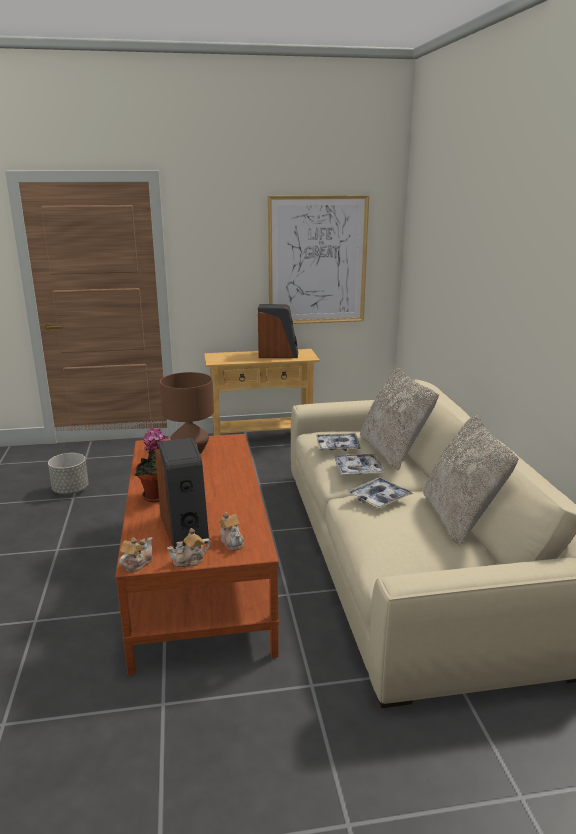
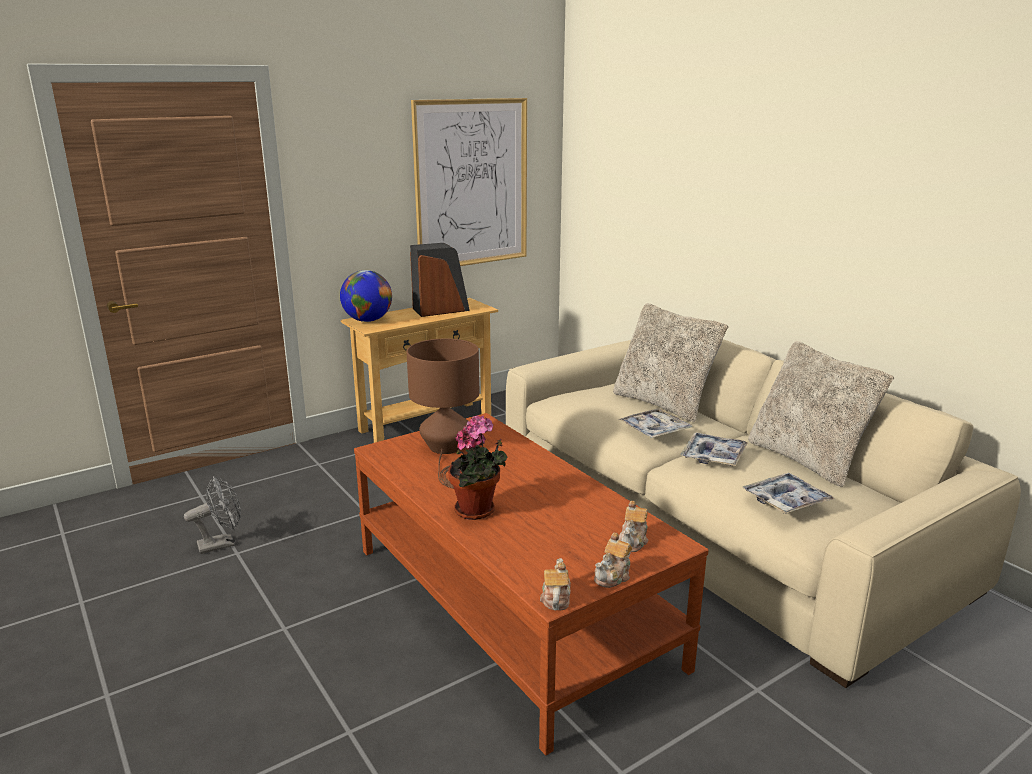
camera: 25 degrees left, 0 degrees up
grey planter [48,453,89,494] -> grey fan [184,476,241,554]
speaker [155,438,209,549] -> none
teapot [219,512,244,551] -> teapot turned 75 degrees clockwise [619,501,648,552]
tray [316,433,361,451] -> tray moved to [742,473,834,514]
none -> globe [340,270,392,322]

